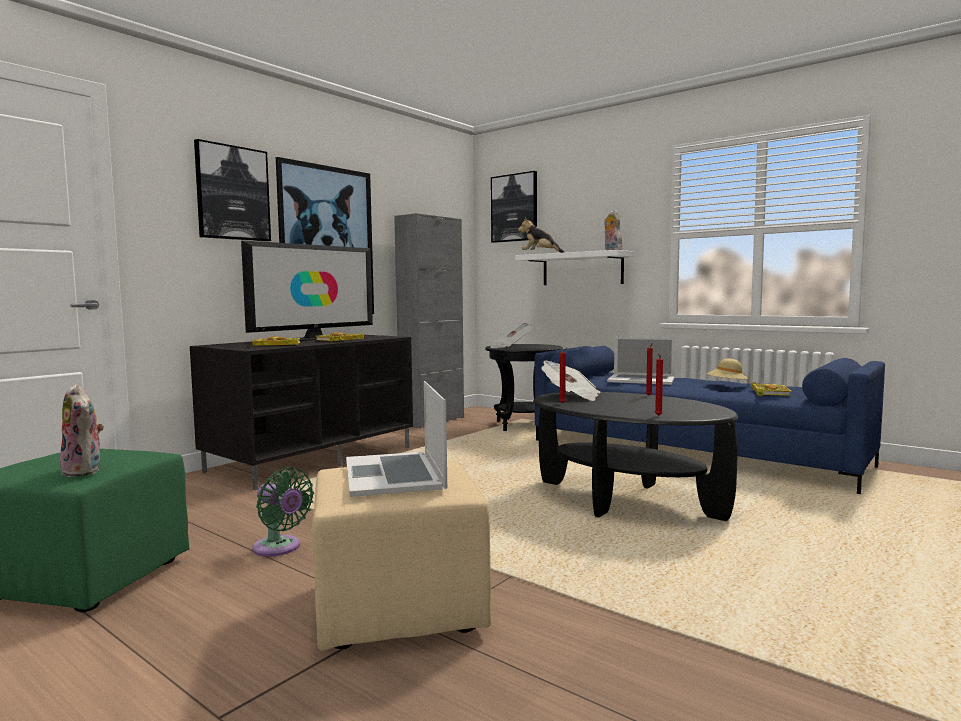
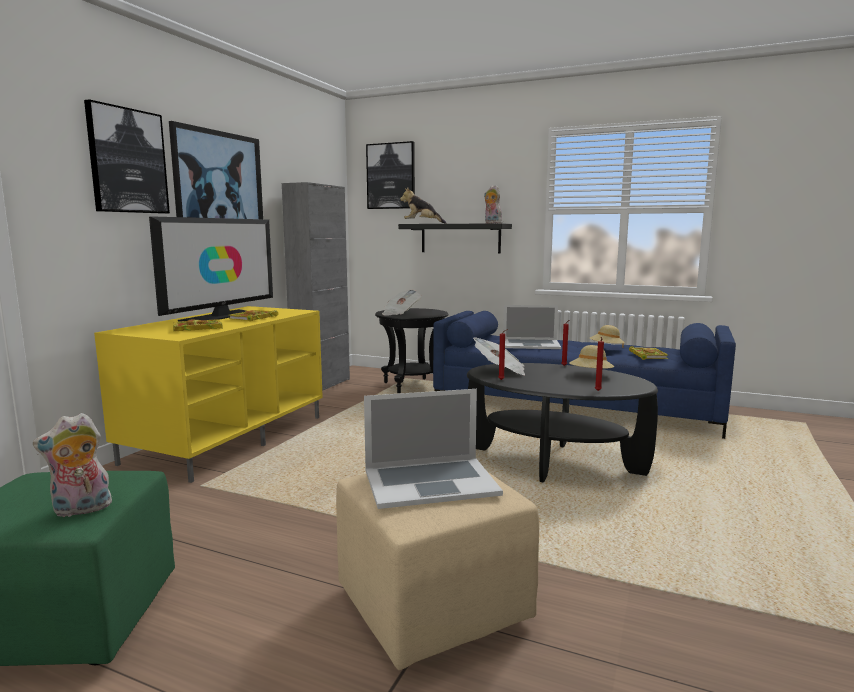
camera: 15 degrees left, 5 degrees up
plush toy [60,384,104,477] -> plush toy turned 120 degrees clockwise [33,413,113,517]
black tv stand [190,335,413,490] -> yellow tv stand [94,306,323,483]
green fan [252,467,314,557] -> none
laptop [346,381,447,497] -> laptop turned 75 degrees counterclockwise [364,389,503,509]
white shelf [515,250,635,285] -> black shelf [398,223,512,253]
none -> beige hat [569,345,614,369]

